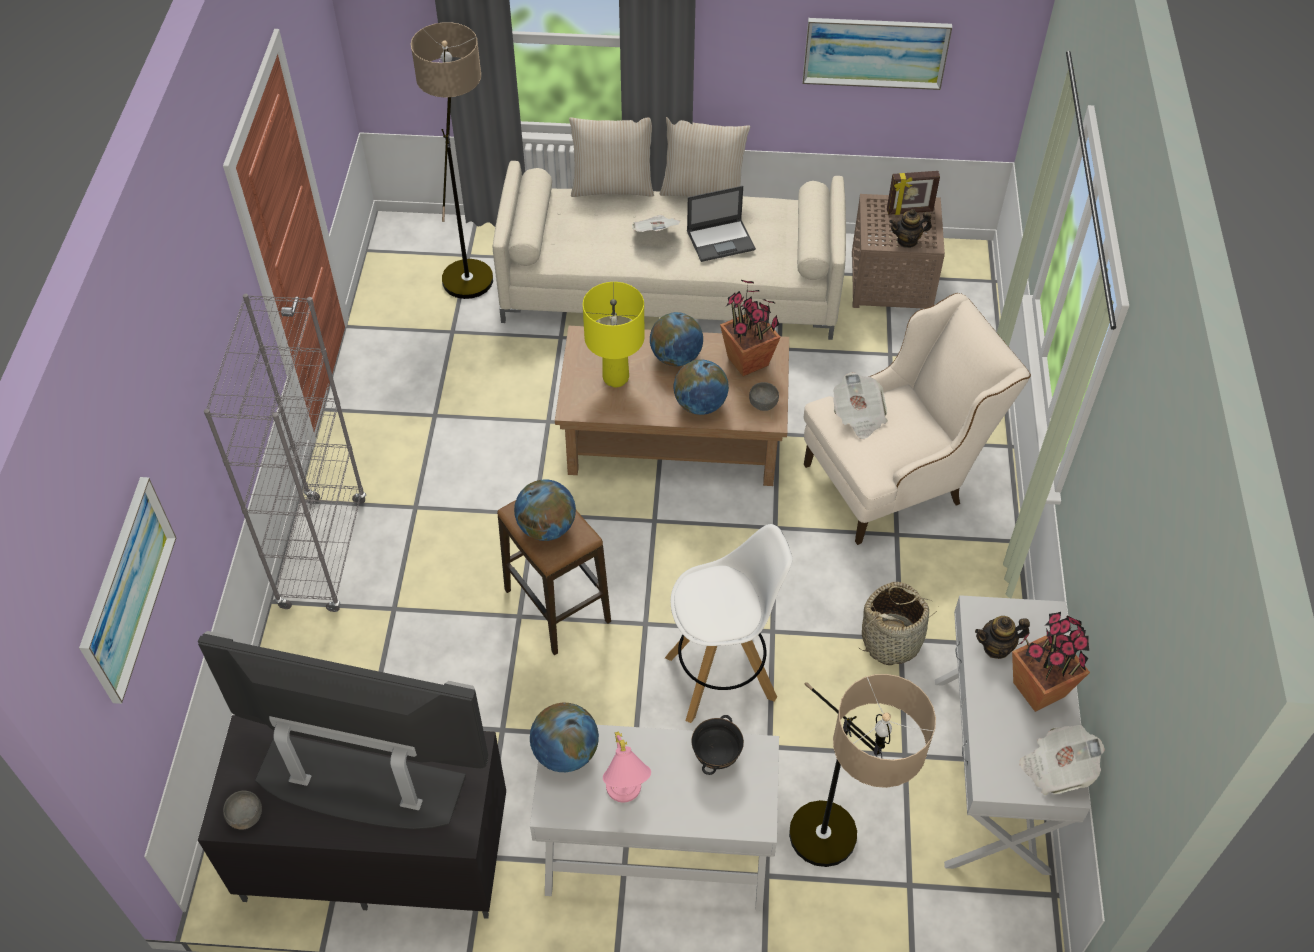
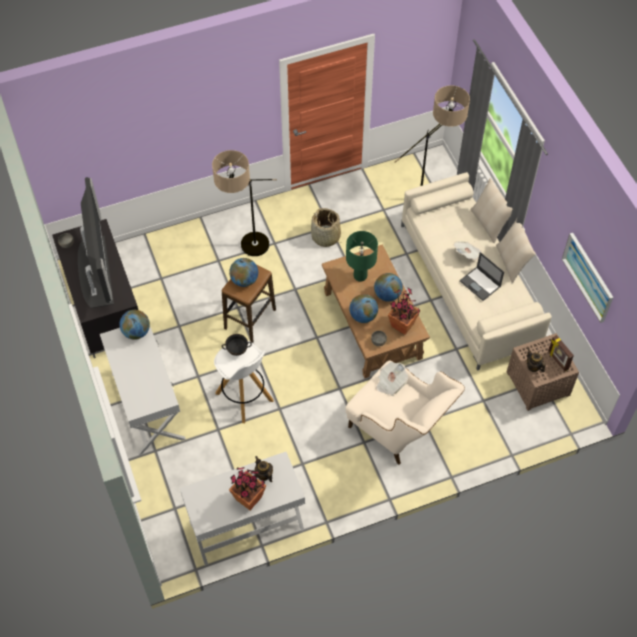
camera: 65 degrees right, 5 degrees up
picture [79,477,176,704] -> none
grey bookcase [204,294,366,612] -> none
yellow table lamp [583,282,645,387] -> green table lamp [346,231,378,282]
pink table lamp [603,731,651,802] -> none
black bowl [691,715,744,775] -> black bowl moved to [222,334,252,356]
floor lamp [789,674,936,867] -> floor lamp moved to [212,150,277,256]
basket [858,582,937,665] -> basket moved to [311,208,341,247]
newspaper [1019,725,1105,795] -> none

